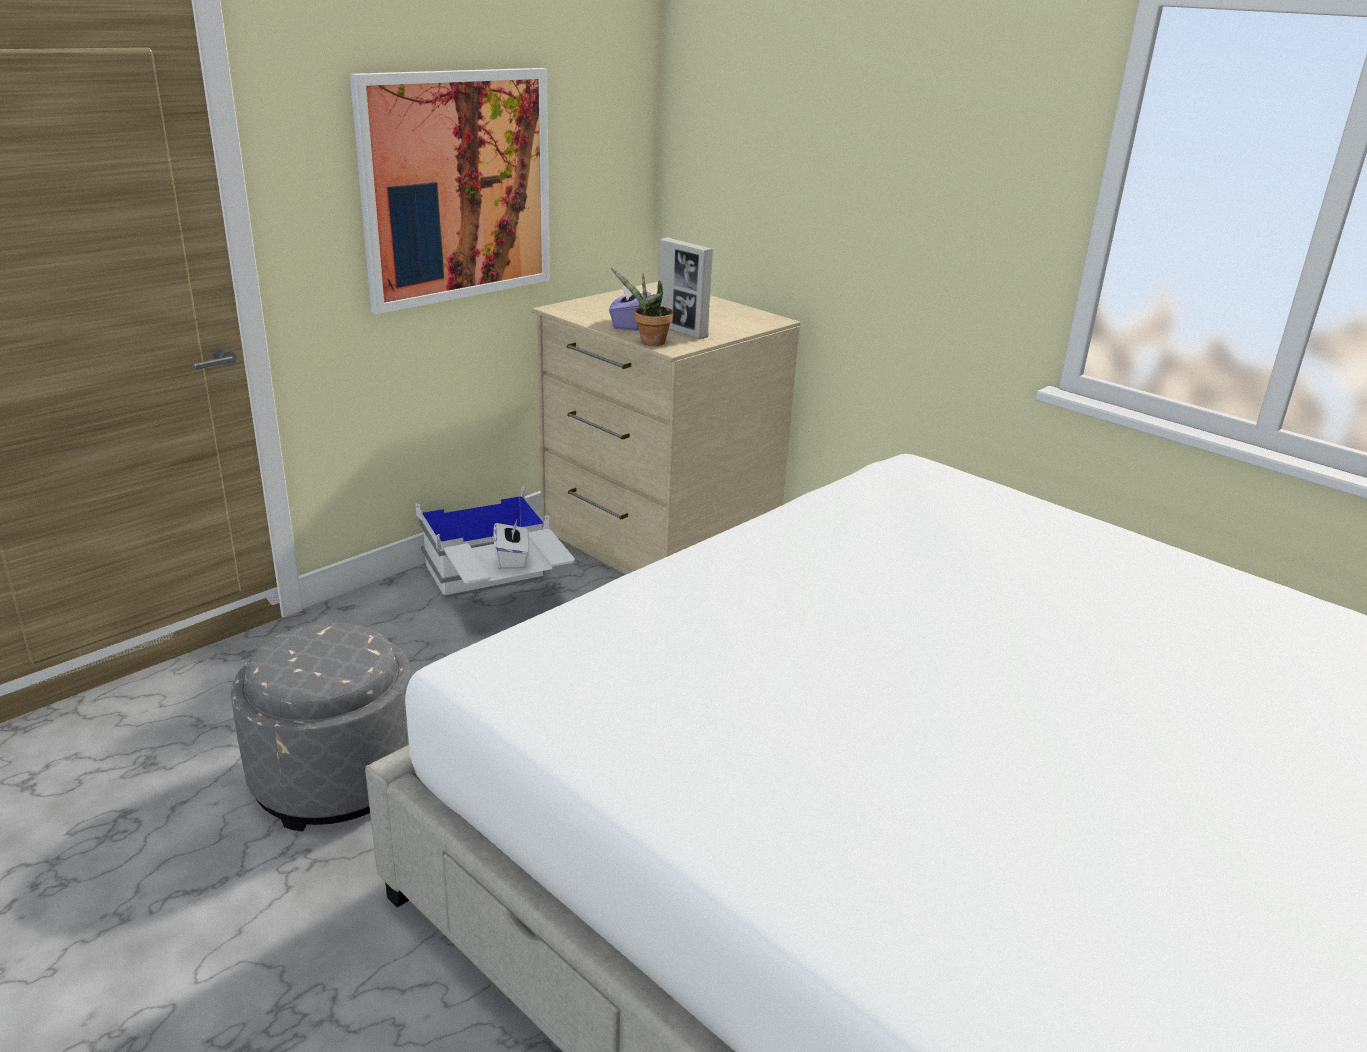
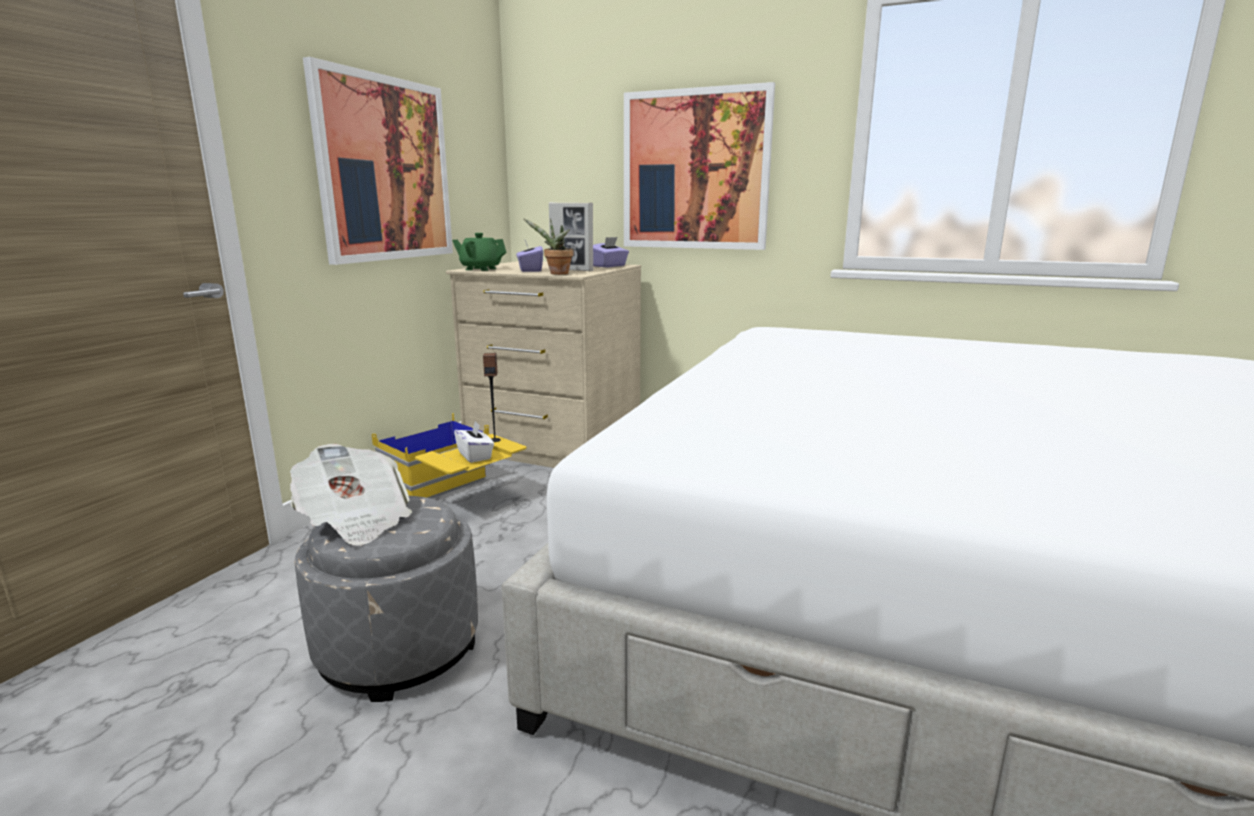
camera: 20 degrees left, 10 degrees down
white storage box [415,486,575,598] -> yellow storage box [372,413,526,498]
none -> newspaper [290,444,412,546]
none -> green teapot [452,233,506,271]
none -> speaker [483,353,501,442]
none -> purple tissue box [593,237,629,267]
none -> picture [624,82,775,250]

